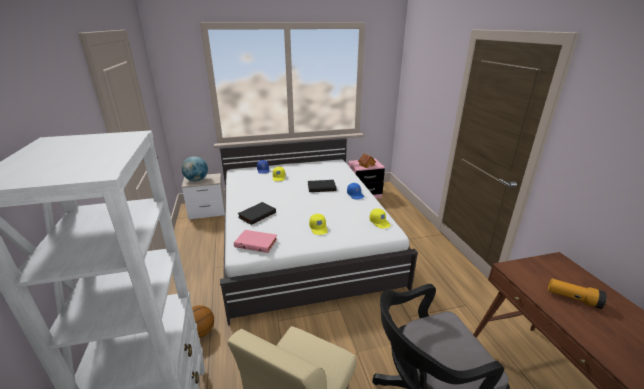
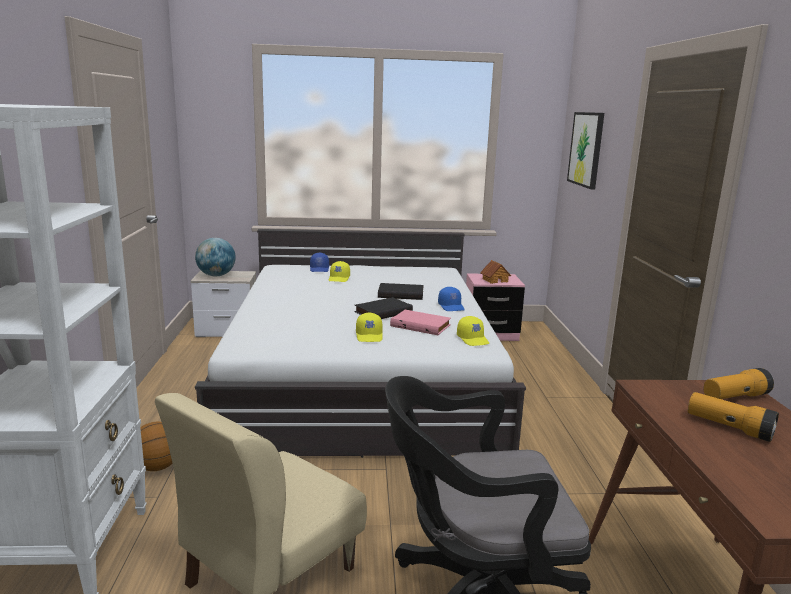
camera: 10 degrees right, 10 degrees down
pink book [234,230,277,253] -> pink book moved to [390,310,451,335]
black book [237,202,276,225] -> black book moved to [354,297,413,319]
none -> picture [567,112,604,189]
none -> flashlight [703,368,774,399]

